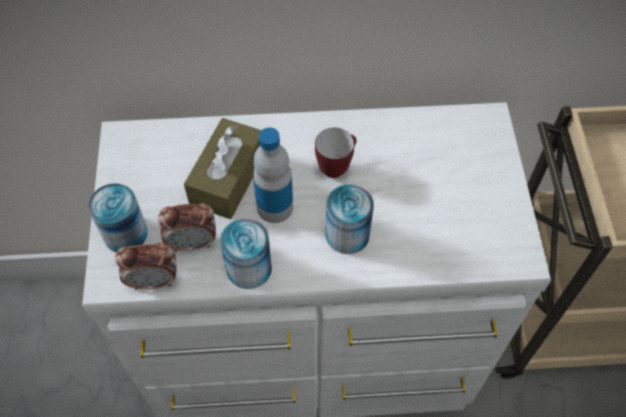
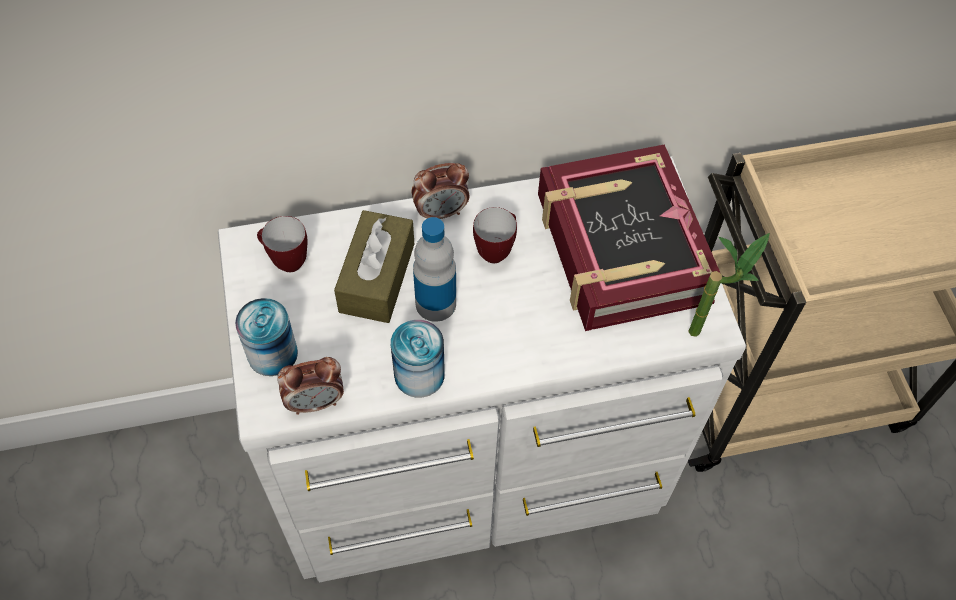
camera: 10 degrees left, 0 degrees up
alarm clock [158,203,216,252] -> alarm clock moved to [411,163,469,219]
can [326,184,374,254] -> none
none -> mug [257,216,308,272]
none -> book [538,144,720,331]
none -> potted plant [688,233,770,337]

